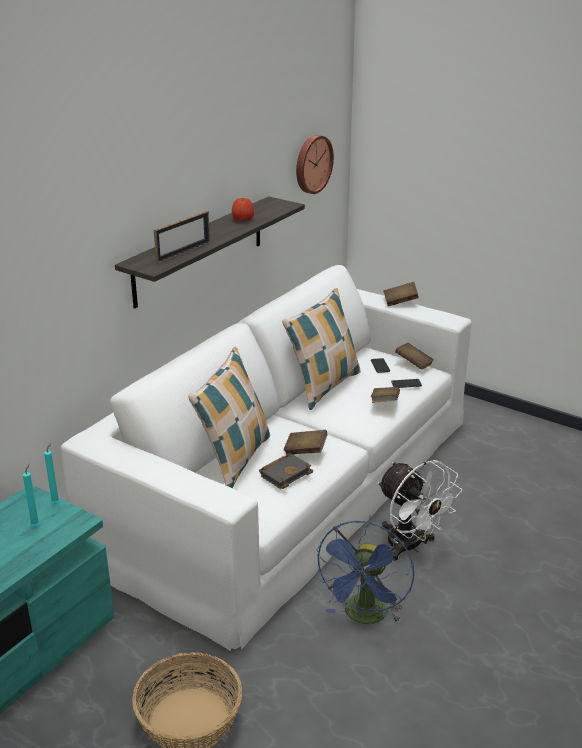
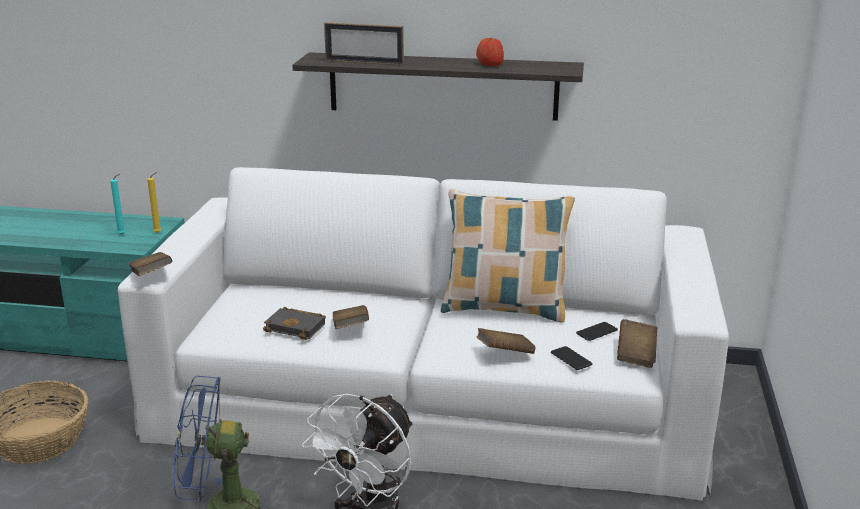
camera: 65 degrees right, 5 degrees down
turquoise candle [44,443,60,504] -> yellow candle [147,172,161,233]
pillow [188,347,270,488] -> none
wall clock [296,135,334,194] -> none
brown book [383,282,419,307] -> brown book moved to [128,252,172,276]

